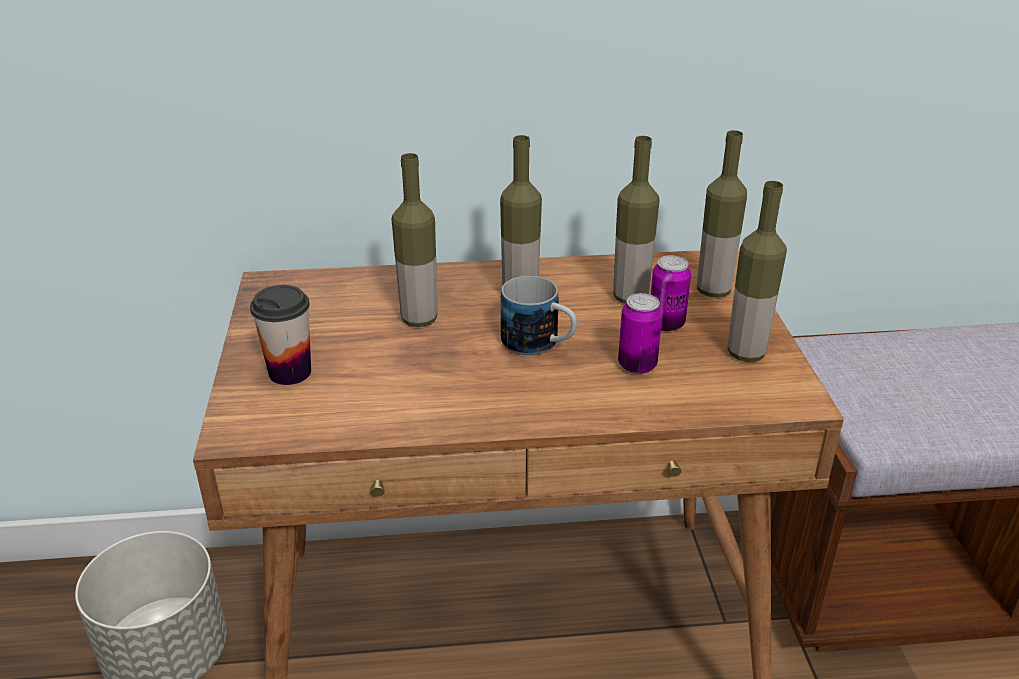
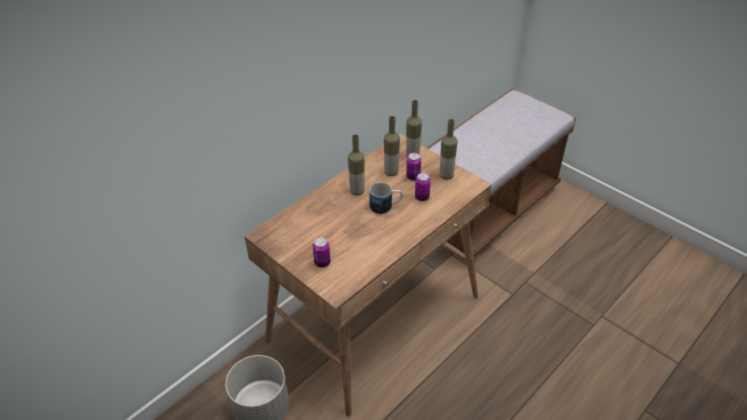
camera: 40 degrees left, 10 degrees up
cup [250,285,311,385] -> can [313,237,330,268]
bottle [391,153,437,327] -> none

